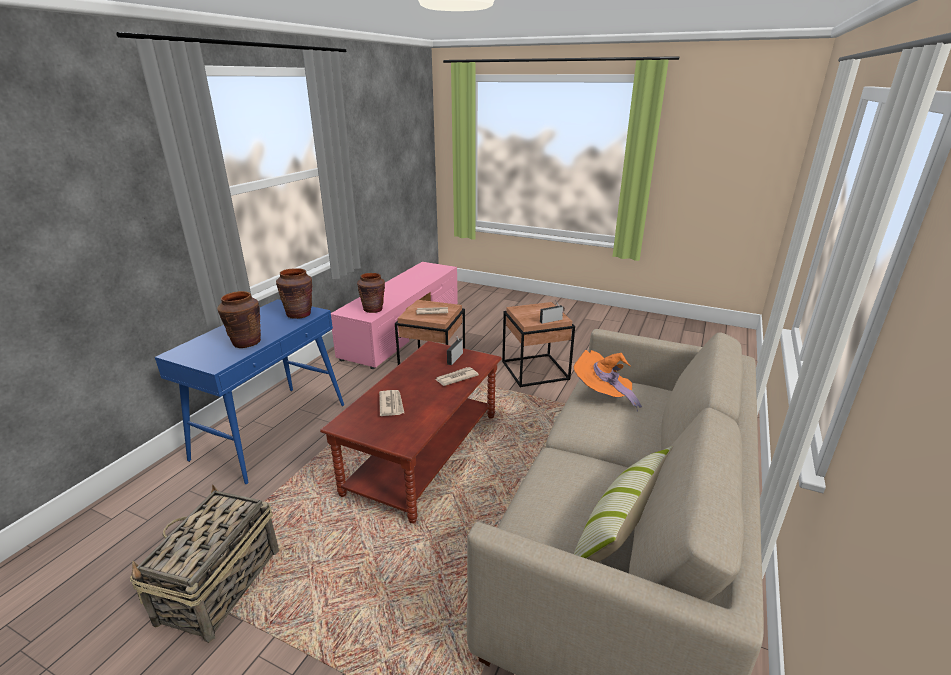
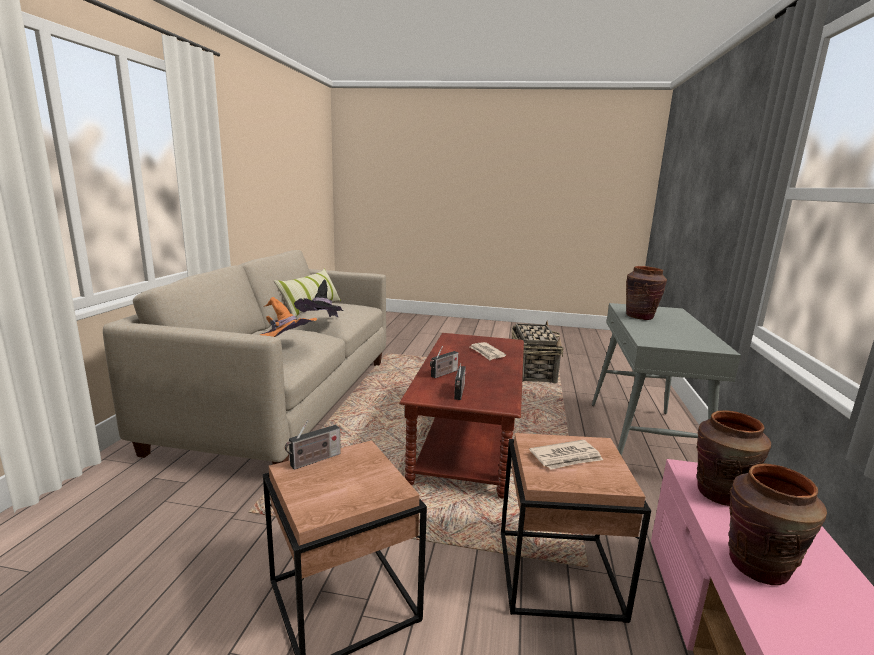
camera: 165 degrees right, 10 degrees down
blue console table [155,299,344,484] -> grey console table [592,303,741,456]
brown vase [276,268,312,319] -> brown vase moved to [728,464,827,585]
newspaper [435,367,479,386] -> radio [430,346,458,378]
none -> black hat [294,280,344,317]

